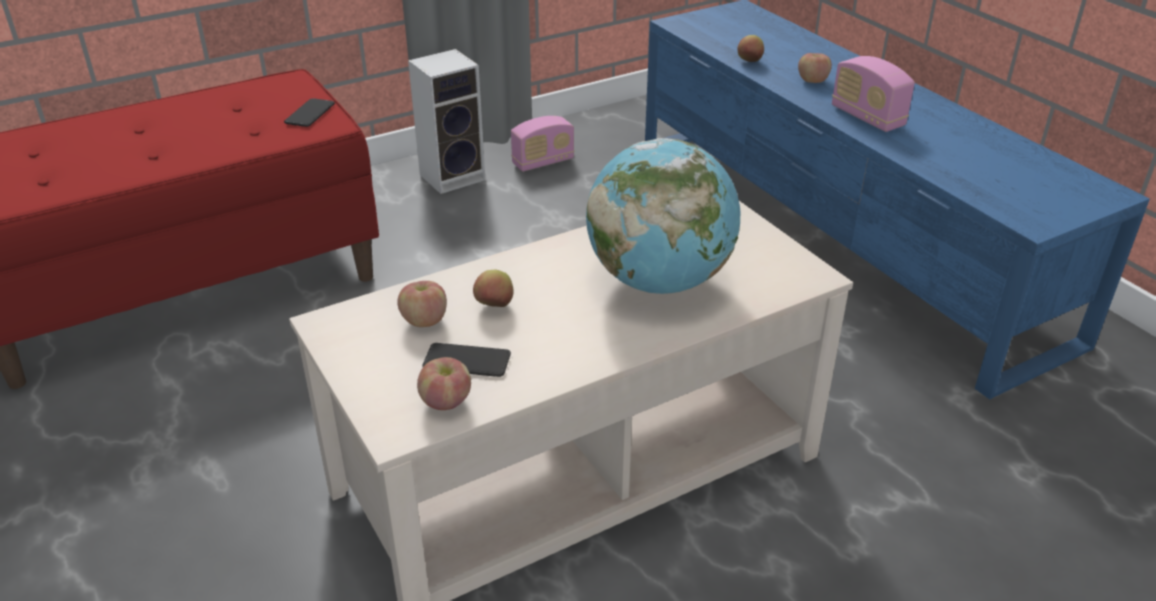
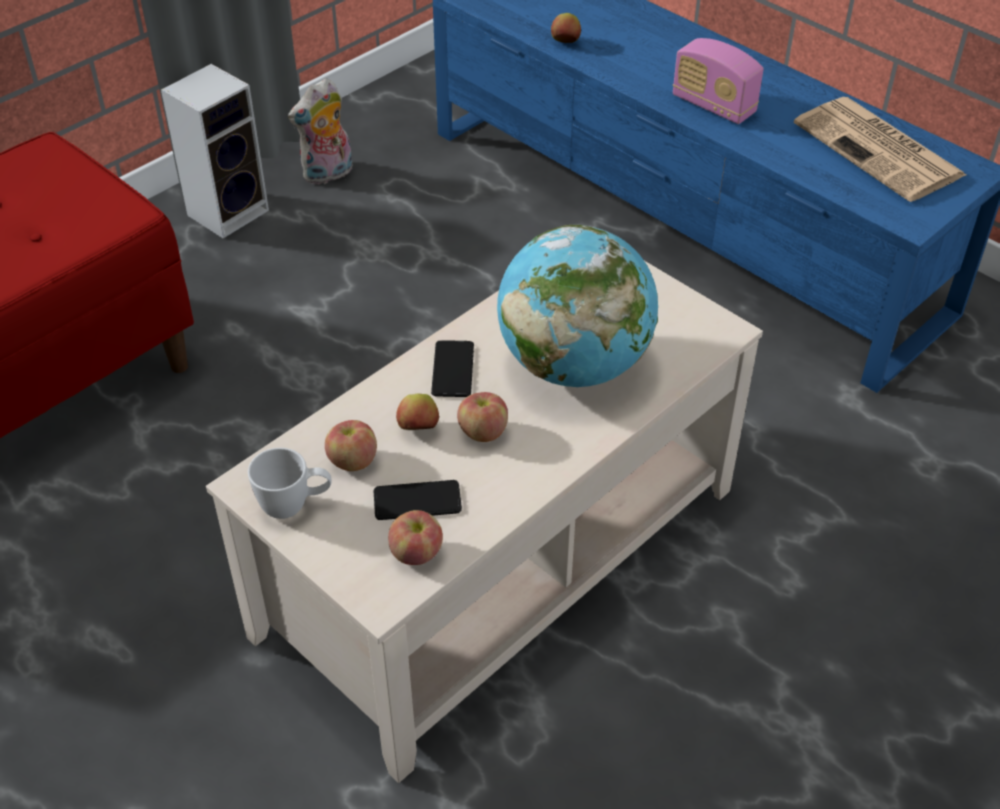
camera: 15 degrees left, 10 degrees up
phone [284,98,335,127] -> phone moved to [431,340,474,397]
radio [511,116,574,172] -> plush toy [288,78,352,185]
apple [798,53,832,83] -> apple moved to [457,392,508,442]
none -> white mug [248,448,331,519]
none -> newspaper [794,97,966,202]

